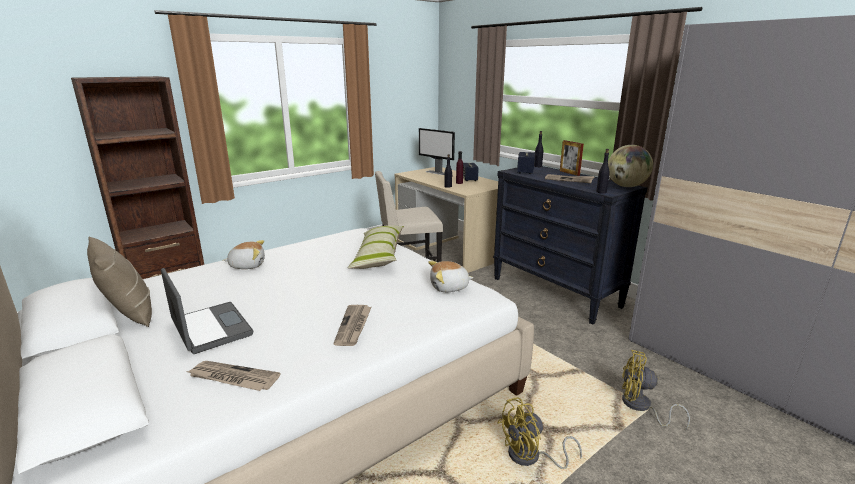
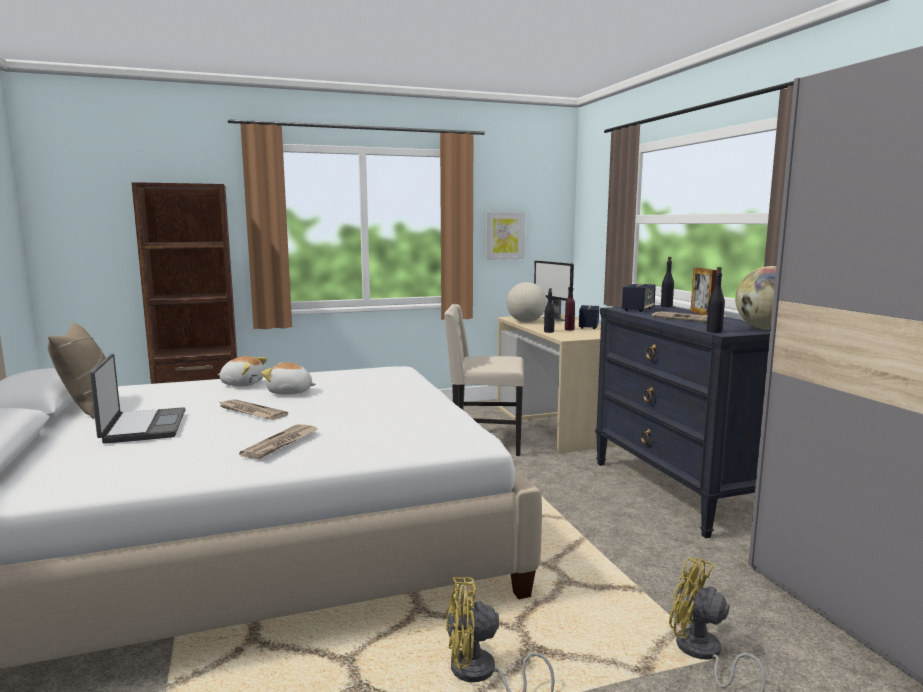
camera: 20 degrees right, 10 degrees down
newspaper [187,361,281,391] -> newspaper moved to [217,399,288,420]
pillow [348,225,404,269] -> none
plush toy [428,261,474,292] -> plush toy moved to [261,363,316,395]
none -> picture [485,212,525,260]
none -> globe [507,282,547,322]

